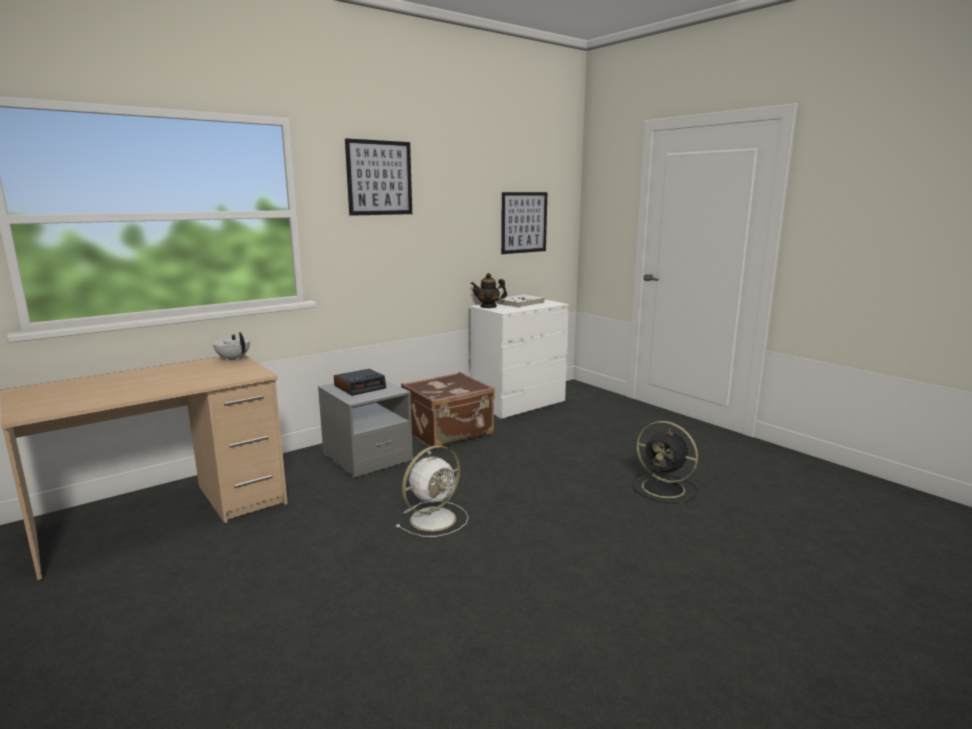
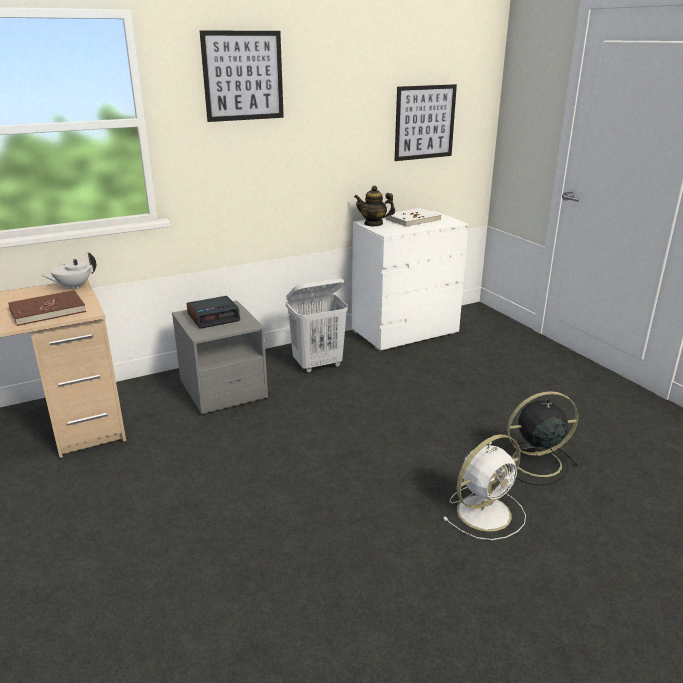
camera: 10 degrees right, 10 degrees up
white teapot [213,332,250,361] -> white teapot turned 90 degrees counterclockwise [41,253,96,290]
white fan [396,445,469,537] -> white fan moved to [442,434,526,540]
brown suitcase [401,372,495,449] -> white laundry basket [286,278,348,373]
black fan [632,421,698,504] -> black fan turned 120 degrees clockwise [503,391,578,486]
none -> brown book [8,290,86,326]

